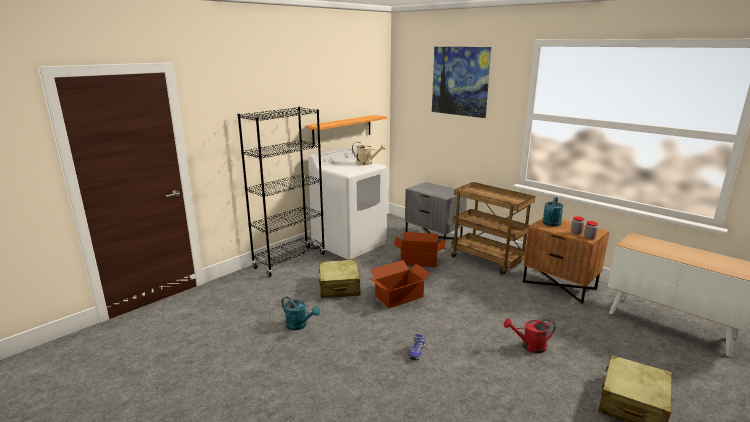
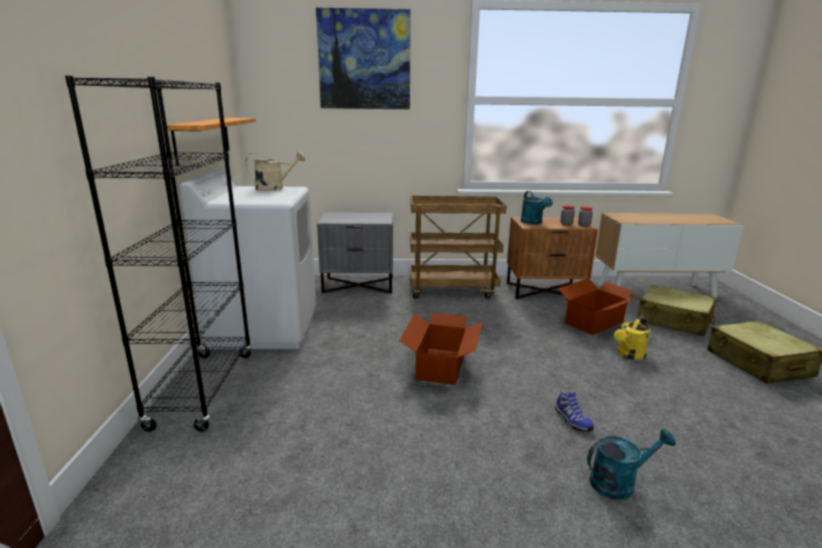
camera: 45 degrees left, 0 degrees up
turquoise watering can [281,296,320,330] -> turquoise watering can moved to [587,429,676,500]
beige suitcase [318,259,361,298] -> beige suitcase moved to [638,285,717,337]
cardboard box [394,232,445,267] -> cardboard box moved to [558,278,642,335]
red watering can [504,318,555,353] -> yellow watering can [614,315,650,360]

